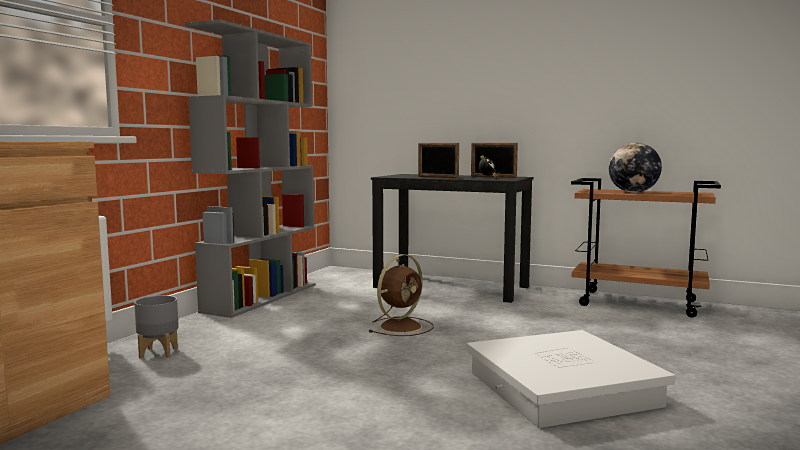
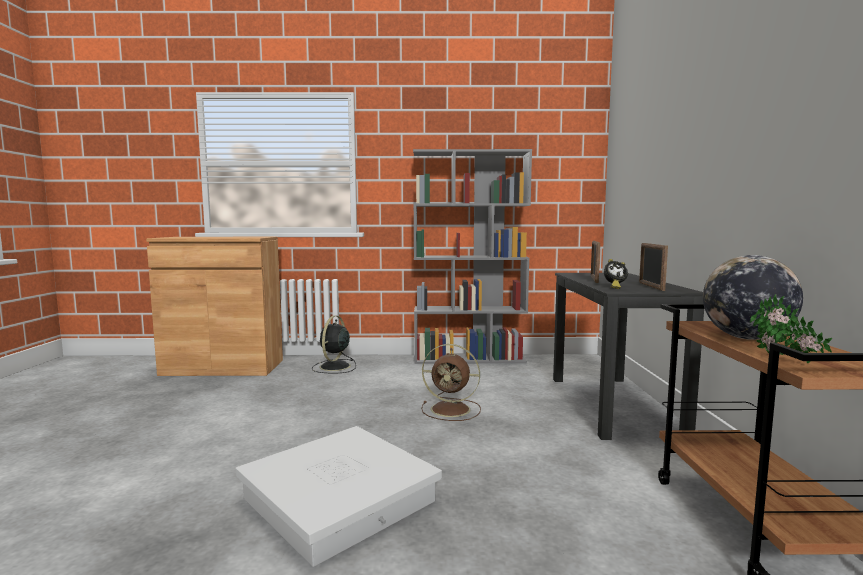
camera: 65 degrees right, 0 degrees up
grey planter [134,295,179,359] -> black fan [312,316,356,373]
none -> potted plant [750,294,832,363]

